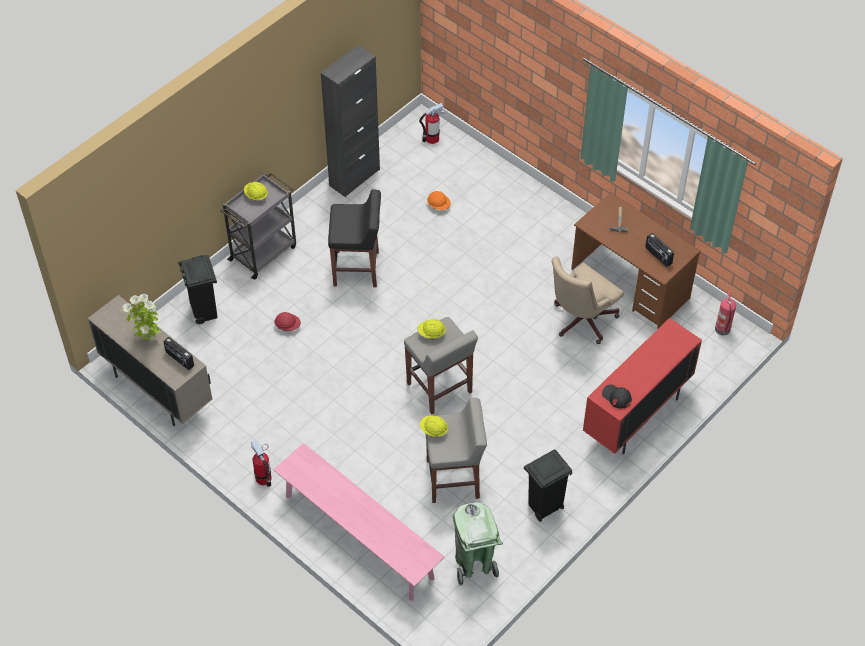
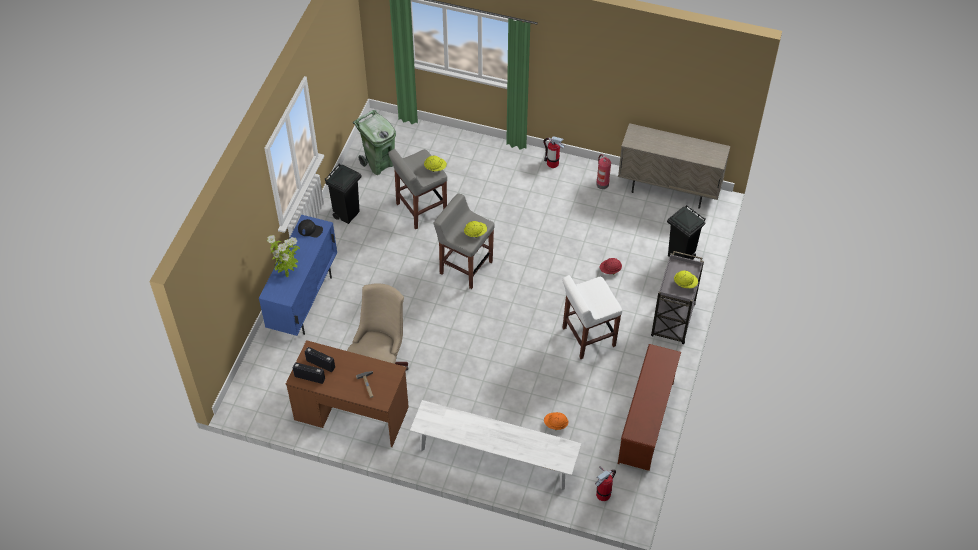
camera: 155 degrees right, 0 degrees up
potted plant [122,294,161,340] -> potted plant moved to [267,235,300,277]
radio [163,337,194,370] -> radio moved to [293,362,325,384]
pink bench [273,443,444,601] -> none
black cabinet [321,45,380,197] -> brown shoe rack [618,344,681,471]
black stool [328,189,381,287] -> white stool [562,275,622,359]
red cabinet [583,318,702,454] -> blue cabinet [259,215,337,336]
fire extinguisher [715,290,736,335] -> fire extinguisher moved to [596,154,611,189]
none -> white bench [410,400,582,490]

